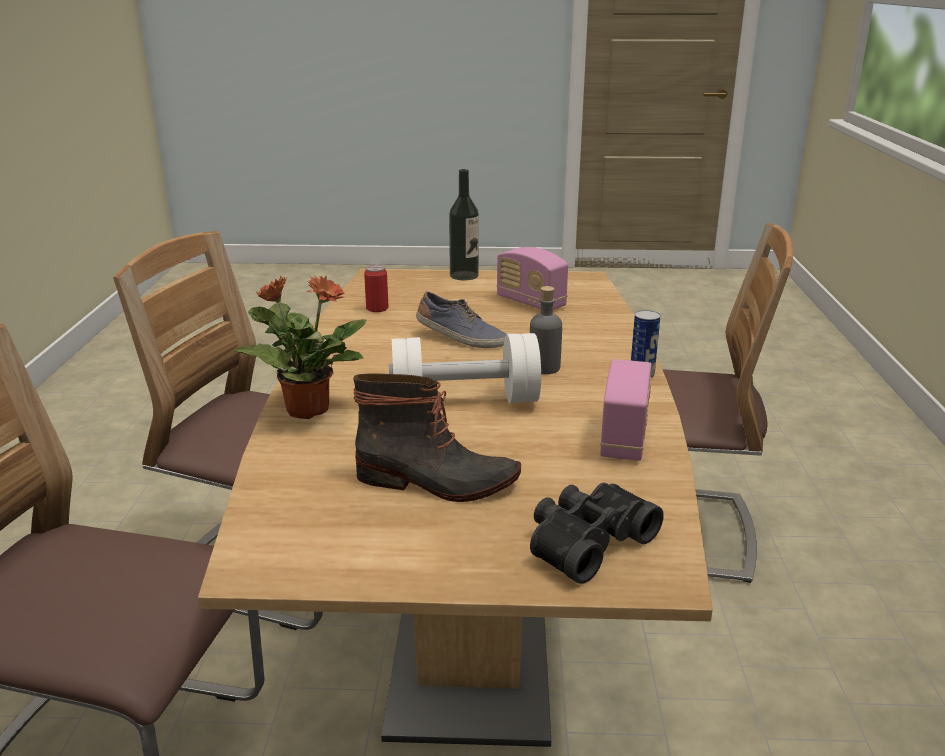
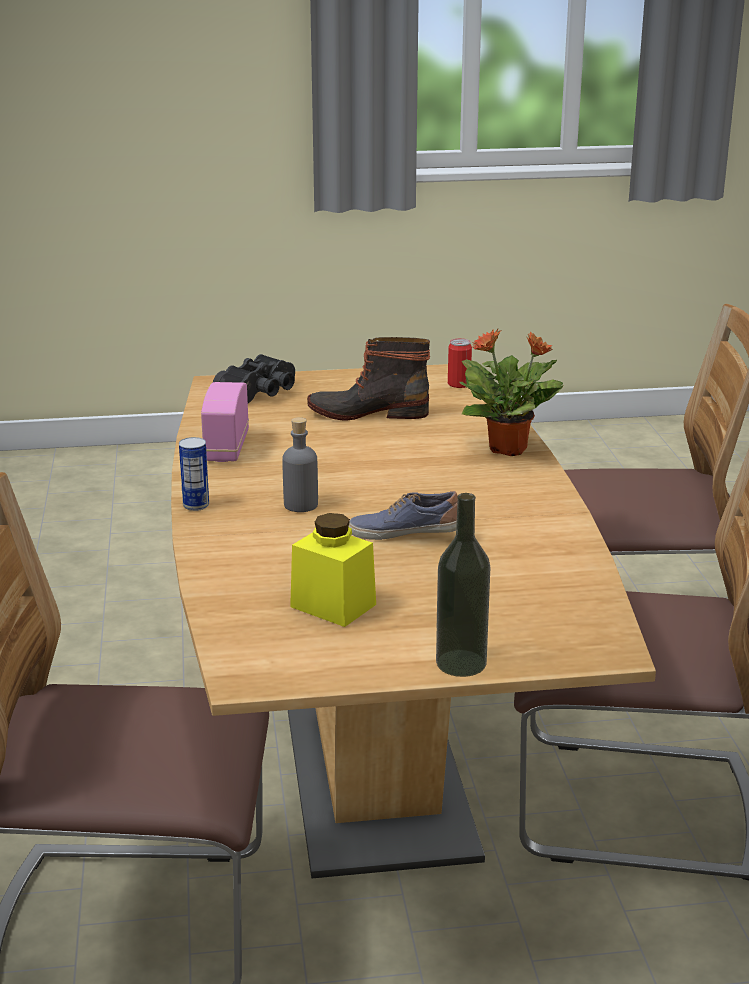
camera: 170 degrees right, 0 degrees up
can [364,265,389,312] -> can moved to [448,338,472,388]
white dumbbell [389,333,541,403] -> none
radio [497,247,568,310] -> yellow jar [290,513,376,627]

